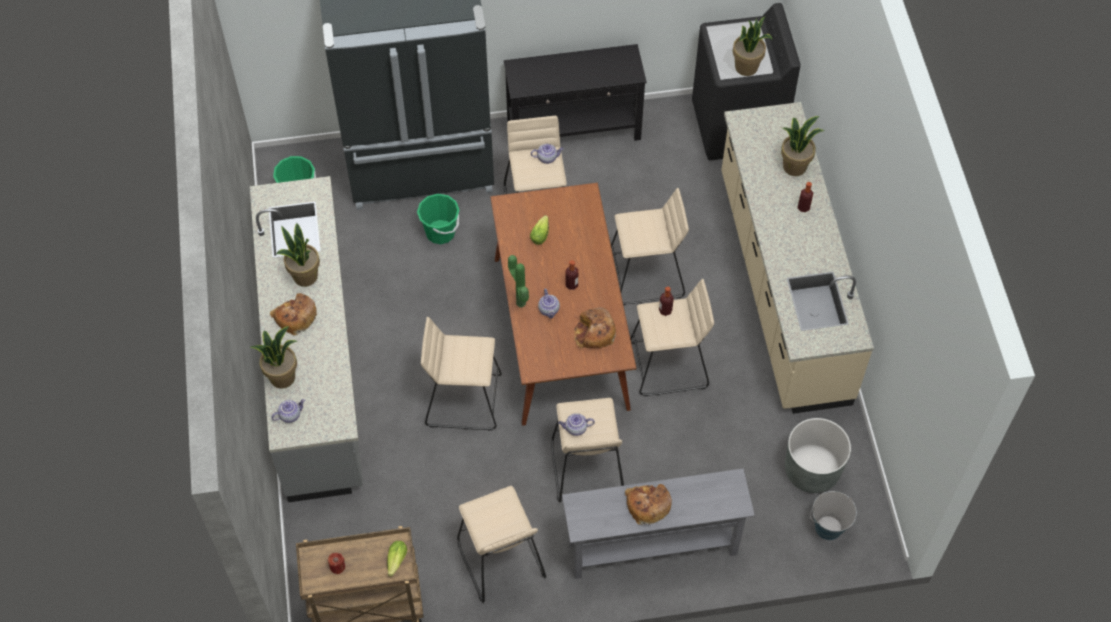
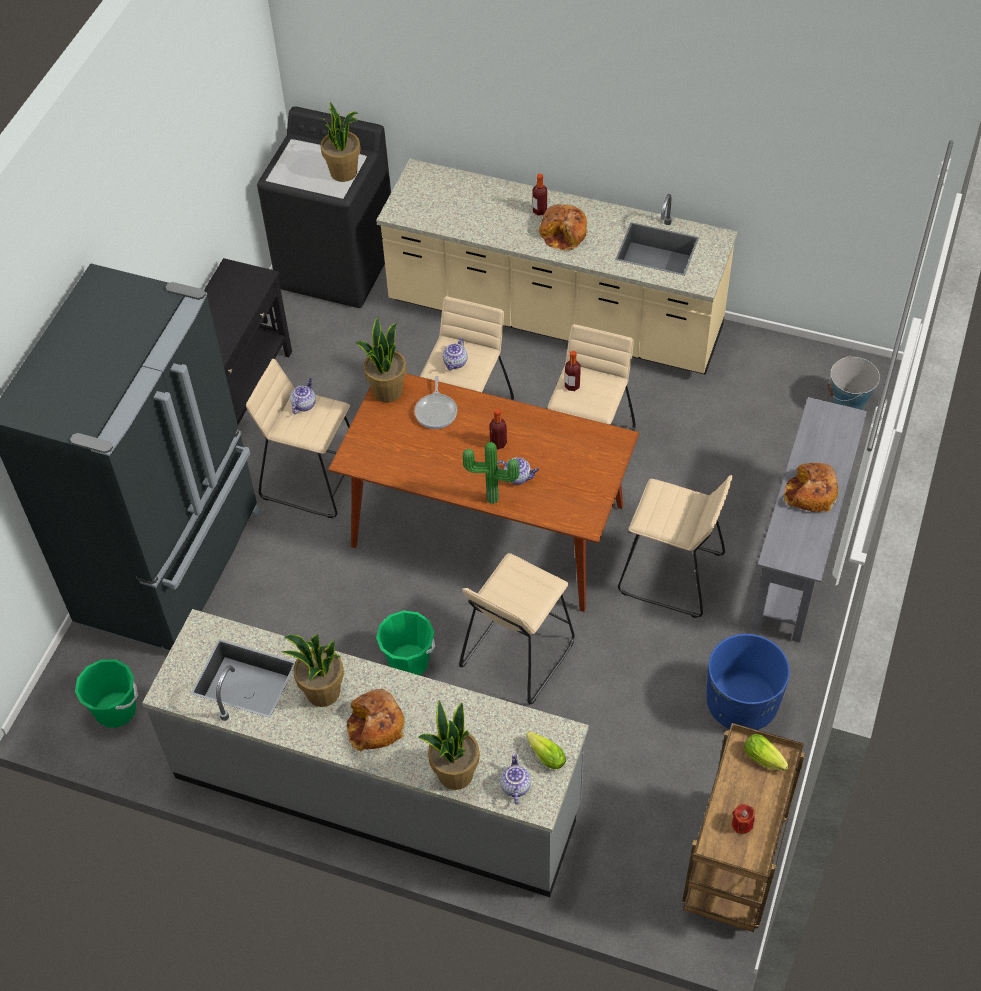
camera: 60 degrees left, 5 degrees down
green bucket [417,194,459,244] -> green bucket moved to [376,610,435,675]
beige stool [457,486,546,603] -> blue planter [706,634,790,730]
lettuce [530,215,549,245] -> lettuce moved to [526,731,566,769]
teapot [558,413,595,436] -> teapot moved to [442,338,468,370]
bread [574,307,616,348] -> bread moved to [539,204,587,251]
potted plant [781,116,824,176] -> potted plant moved to [356,316,407,402]
grey planter [785,418,851,493] -> none
none -> frying pan [414,376,457,429]

